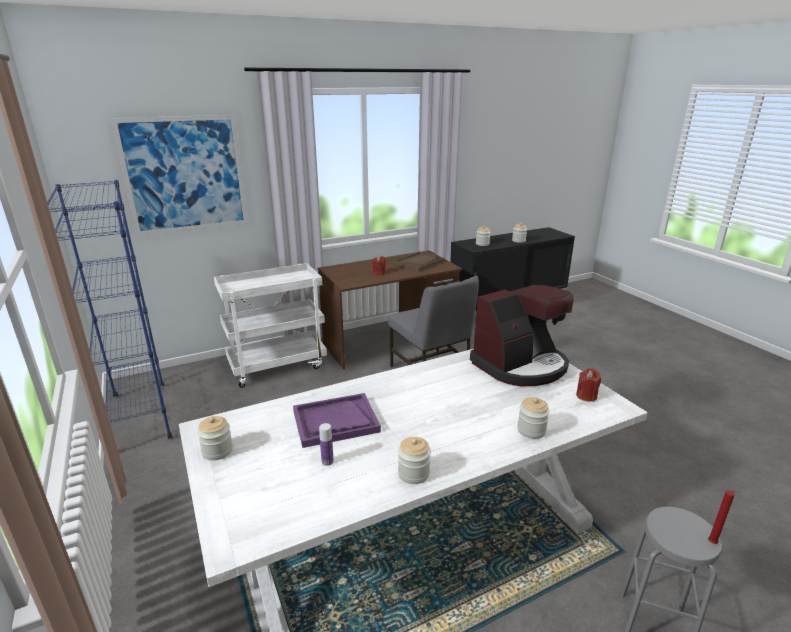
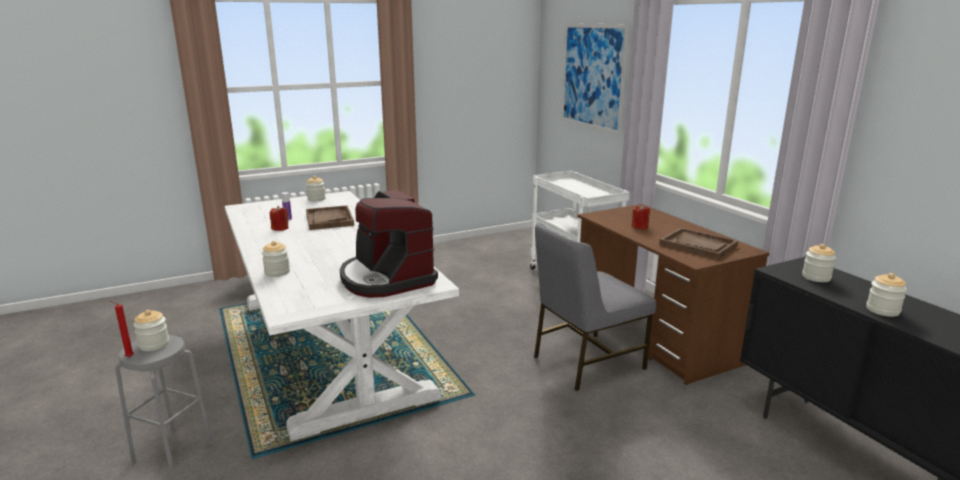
camera: 90 degrees right, 5 degrees down
blue bookcase [47,180,172,439] -> none
purple tray [293,393,381,448] -> brown tray [306,205,354,230]
jar [398,437,431,484] -> jar moved to [133,310,169,351]
red candle [576,368,601,402] -> red candle moved to [270,206,289,231]

